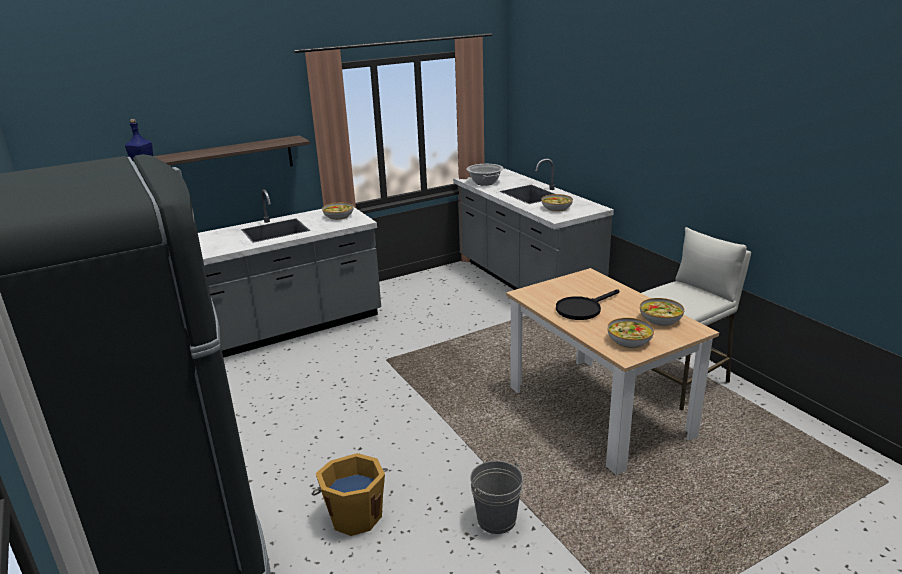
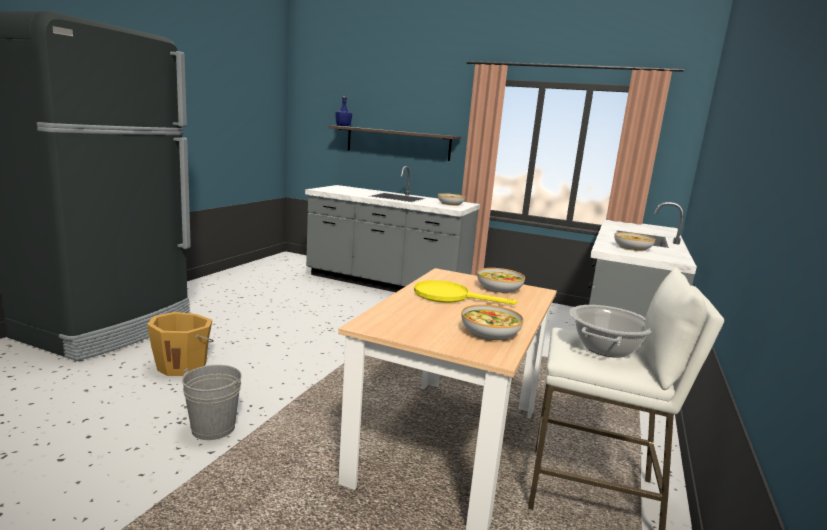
camera: 50 degrees right, 10 degrees down
cooking pot [467,164,504,185] -> cooking pot moved to [570,305,652,358]
black frying pan [556,289,619,320] -> yellow frying pan [414,280,517,305]
bowl [607,318,654,348] -> bowl moved to [477,268,525,294]

